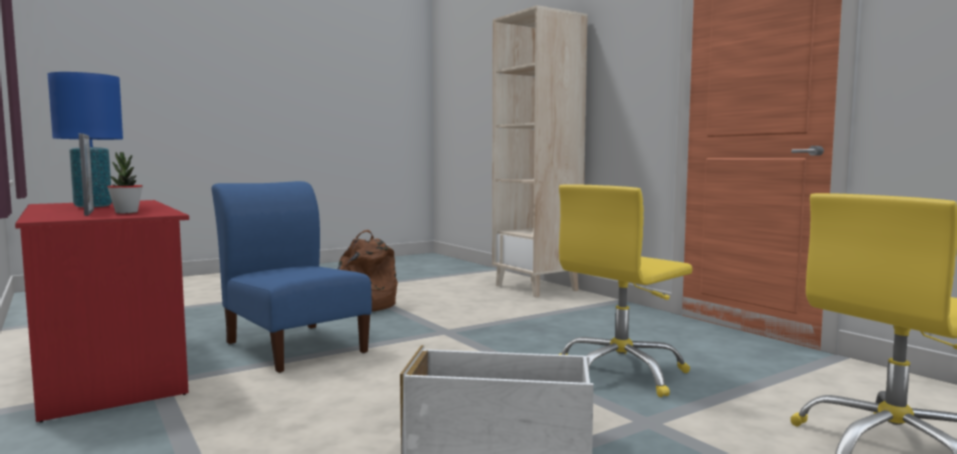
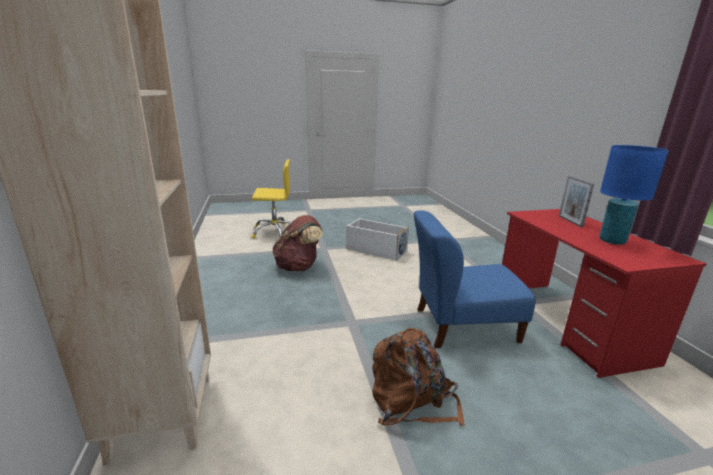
camera: 160 degrees left, 15 degrees up
potted plant [107,152,143,213] -> none
blue chair [212,181,372,373] -> blue chair turned 105 degrees clockwise [414,210,536,348]
yellow office chair [559,184,693,397] -> brown backpack [272,215,323,271]

